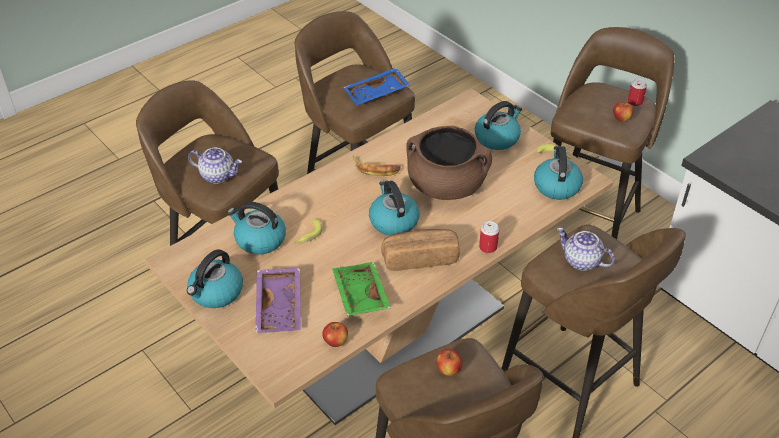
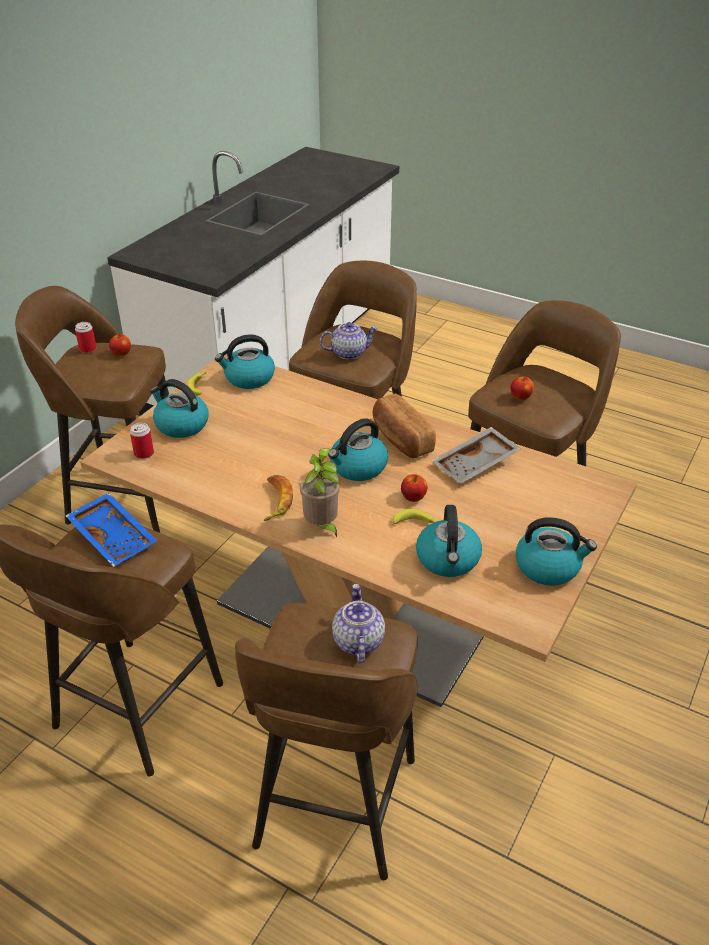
camera: 110 degrees left, 5 degrees down
purple tray [256,268,301,333] -> none
apple [322,322,348,347] -> apple moved to [401,474,427,502]
green tray [332,262,391,316] -> grey tray [432,427,521,484]
brown cooking pot [406,126,492,200] -> none
can [479,221,499,253] -> can moved to [130,423,154,459]
teapot [557,227,615,271] -> teapot turned 120 degrees counterclockwise [320,322,378,360]
none -> potted plant [300,448,340,537]

